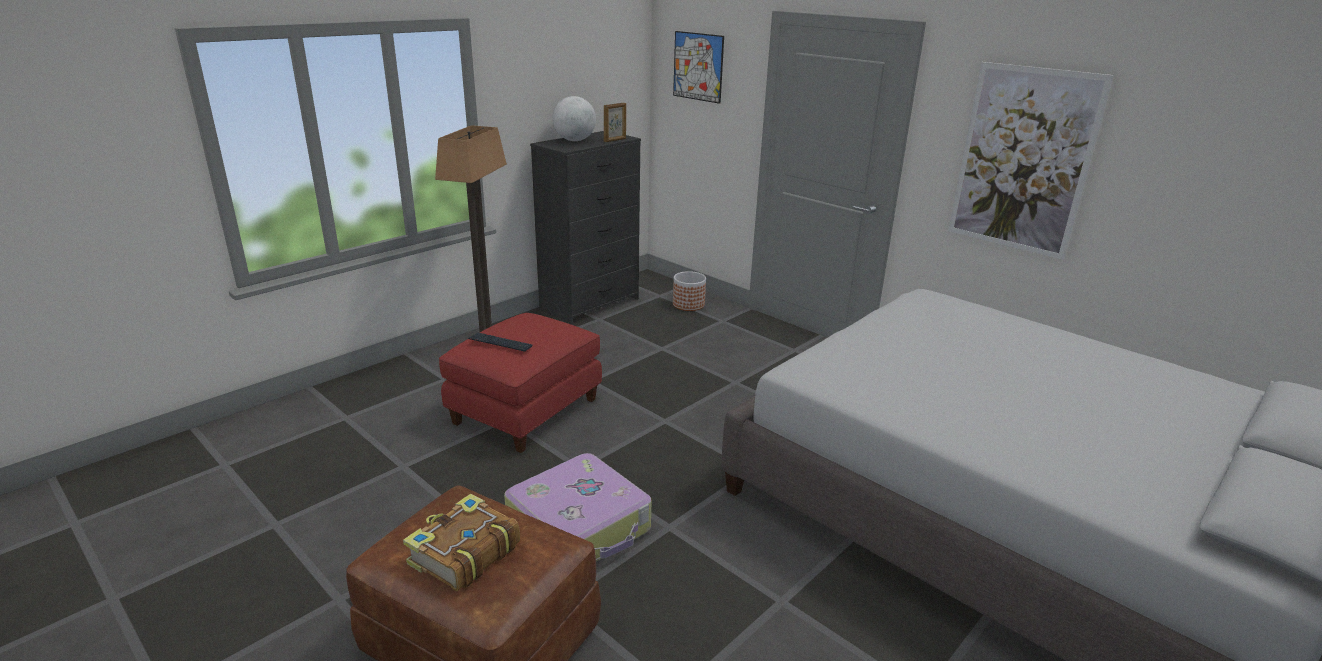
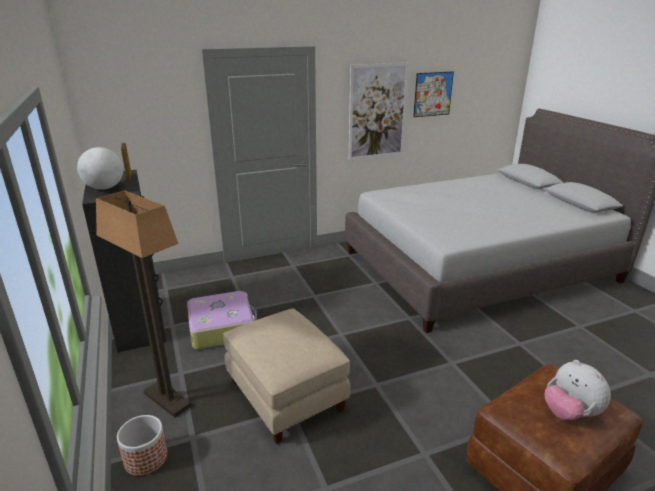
camera: 65 degrees left, 0 degrees up
book [403,493,520,591] -> plush toy [545,360,611,420]
red ottoman [439,313,602,453] -> beige ottoman [223,308,351,444]
keyboard [468,333,532,352] -> none
suitcase [504,453,652,562] -> suitcase moved to [187,291,257,349]
picture [673,31,724,104] -> picture moved to [413,71,454,117]
planter [673,271,706,311] -> planter moved to [117,415,168,476]

